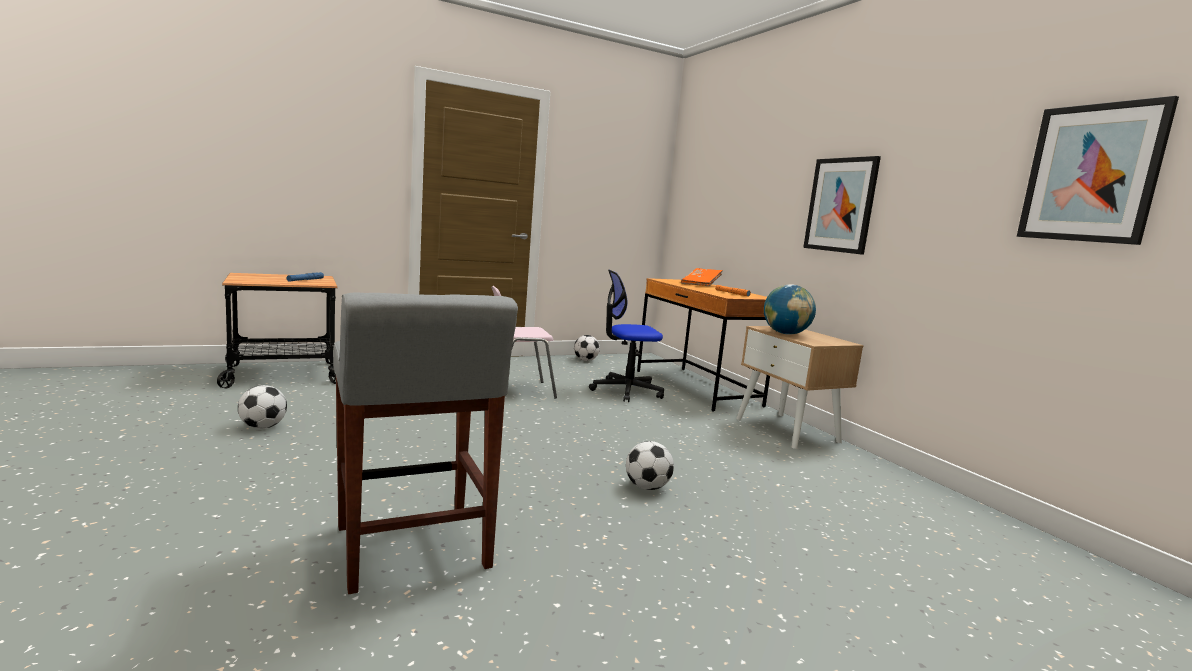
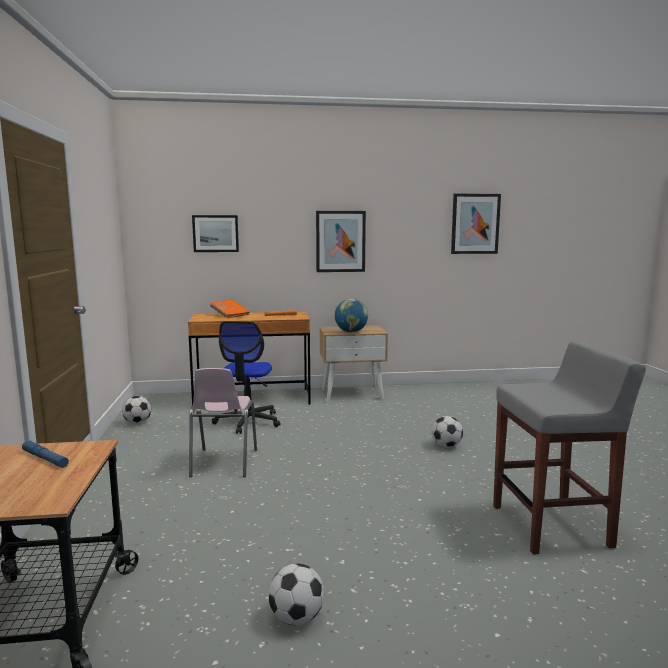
camera: 70 degrees left, 0 degrees up
none -> picture [192,215,239,252]

